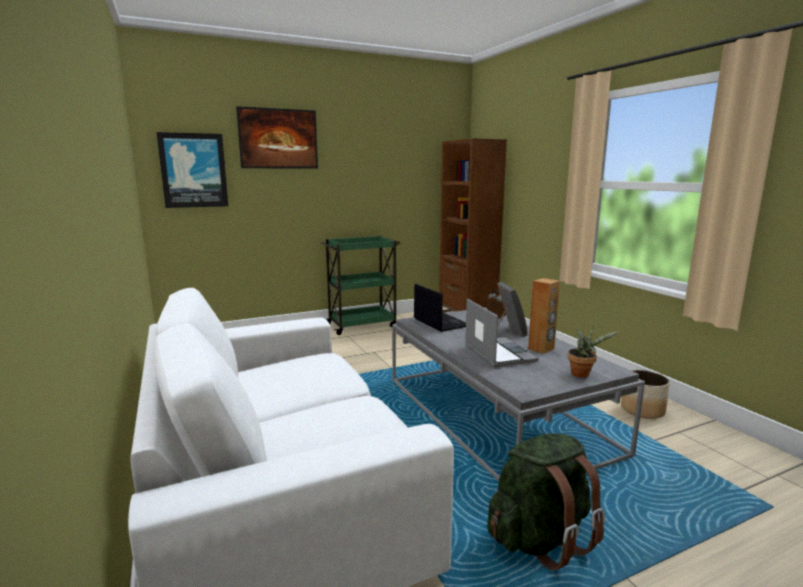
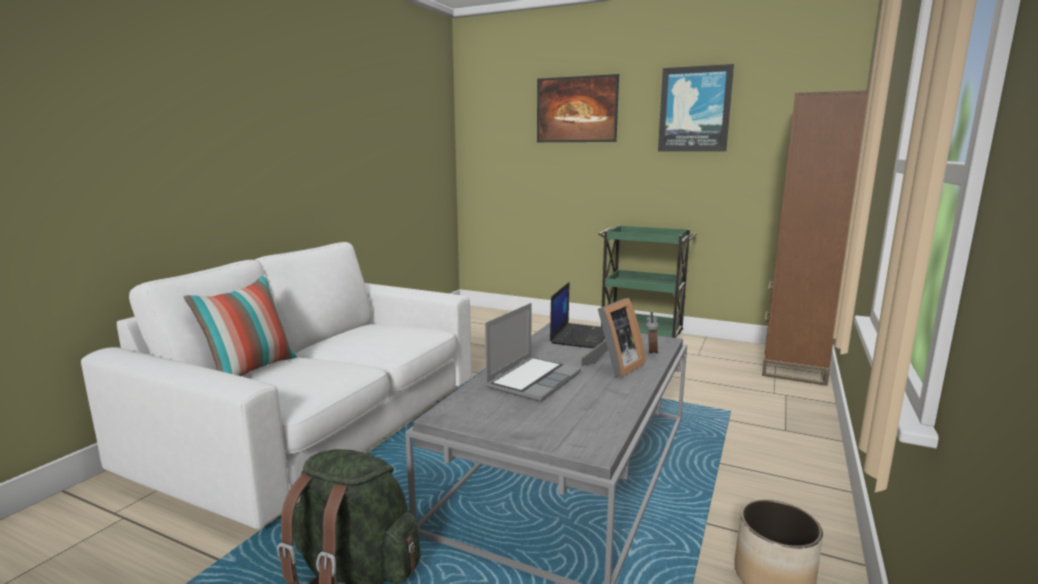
camera: 50 degrees right, 0 degrees up
picture [157,132,228,208] -> picture moved to [658,64,734,152]
brown speaker [528,278,560,354] -> none
potted plant [568,326,620,378] -> none
none -> pillow [184,274,297,376]

